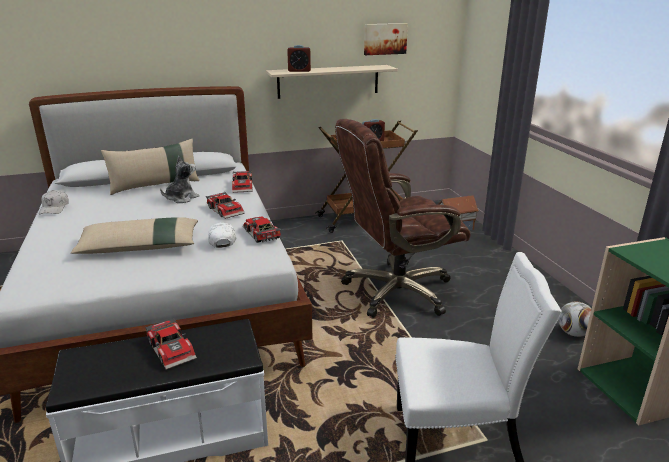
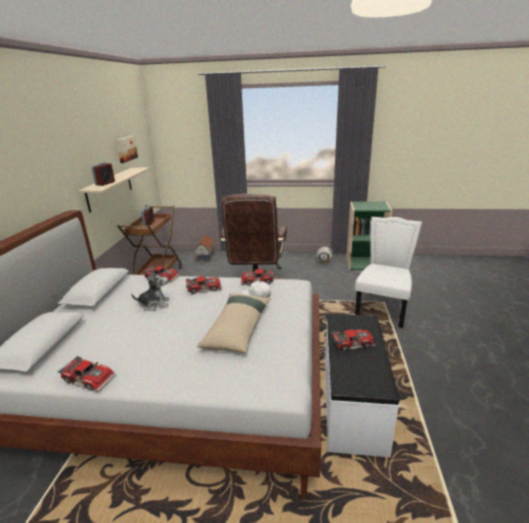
camera: 65 degrees left, 0 degrees up
white cap [39,190,69,214] -> toy car [58,356,116,392]
beige pillow [101,139,200,195] -> none
plush toy [160,156,199,203] -> plush toy turned 105 degrees clockwise [131,269,169,311]

